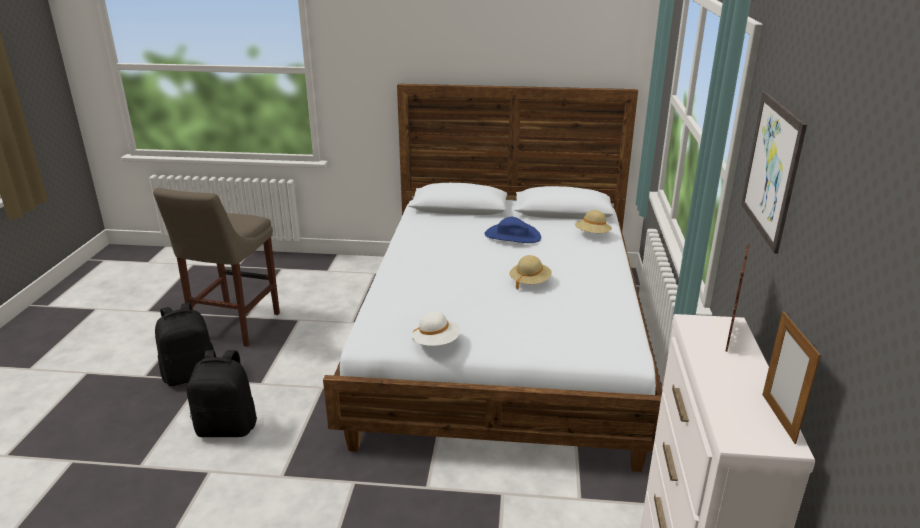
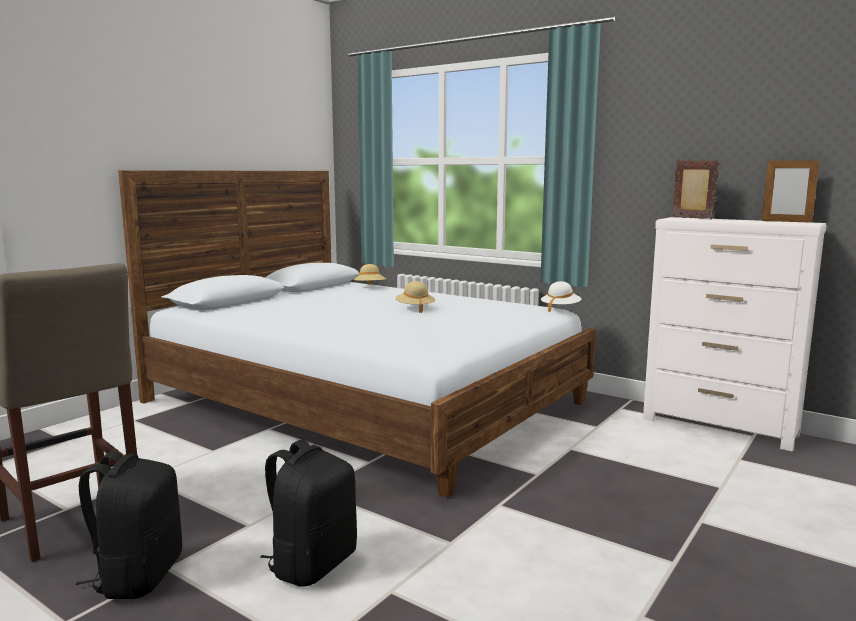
camera: 60 degrees left, 15 degrees down
white hat [412,311,460,346] -> white hat moved to [541,281,582,312]
blue hat [484,217,541,243] -> none
picture [741,92,807,254] -> none

